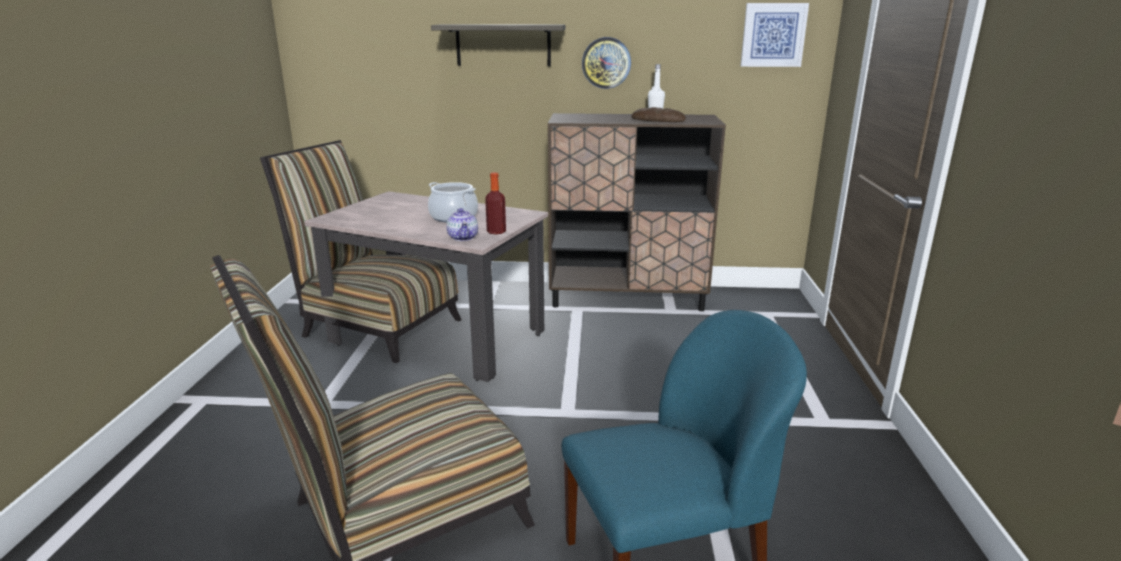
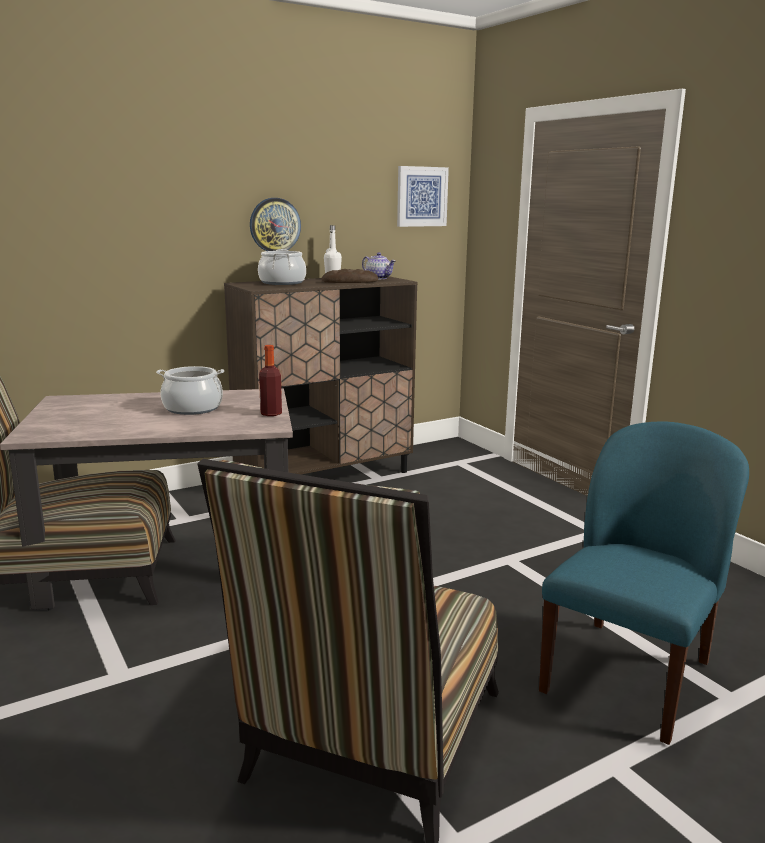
camera: 35 degrees left, 5 degrees down
shelf [431,24,565,66] -> none
teapot [446,208,478,241] -> teapot moved to [362,252,396,279]
none -> cooking pot [258,249,306,285]

